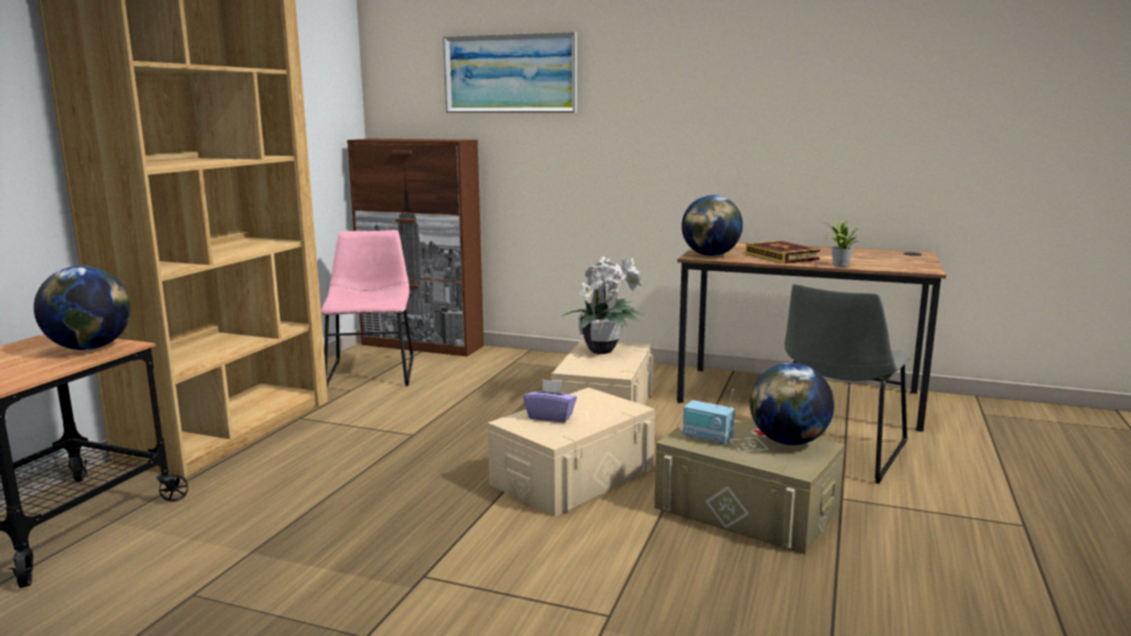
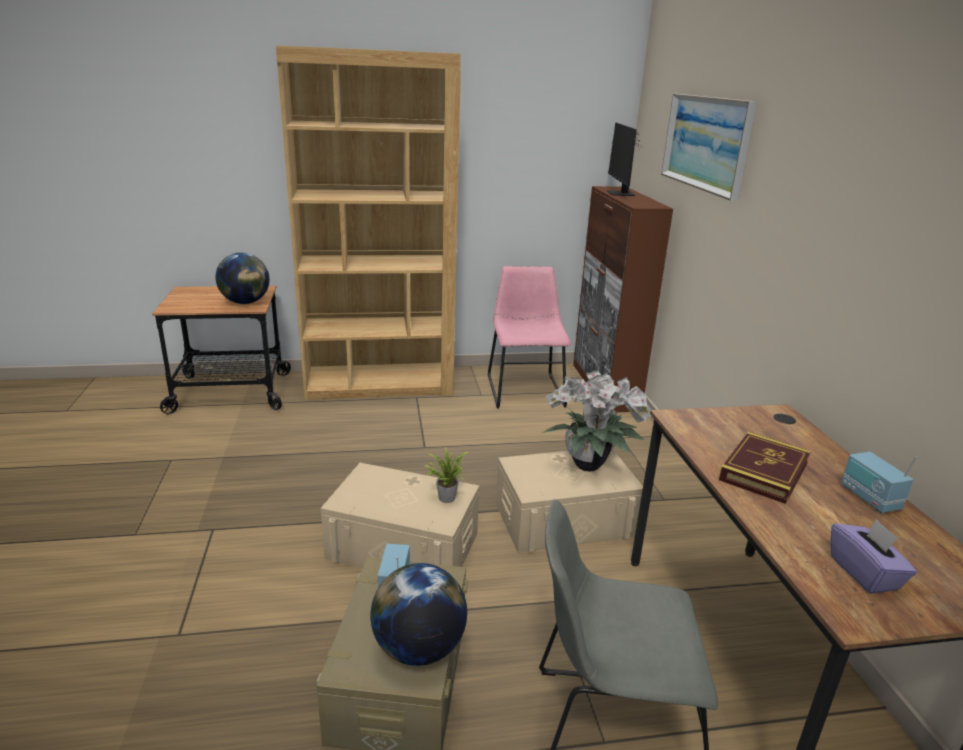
camera: 60 degrees right, 10 degrees up
pink chair [321,230,414,387] -> pink chair turned 60 degrees counterclockwise [488,266,570,409]
purple tissue box [523,379,577,422] -> purple tissue box moved to [830,519,917,594]
globe [682,195,743,256] -> none
potted plant [822,220,857,267] -> potted plant moved to [422,446,469,503]
none -> monitor [607,122,641,196]
none -> radio [841,452,917,513]

